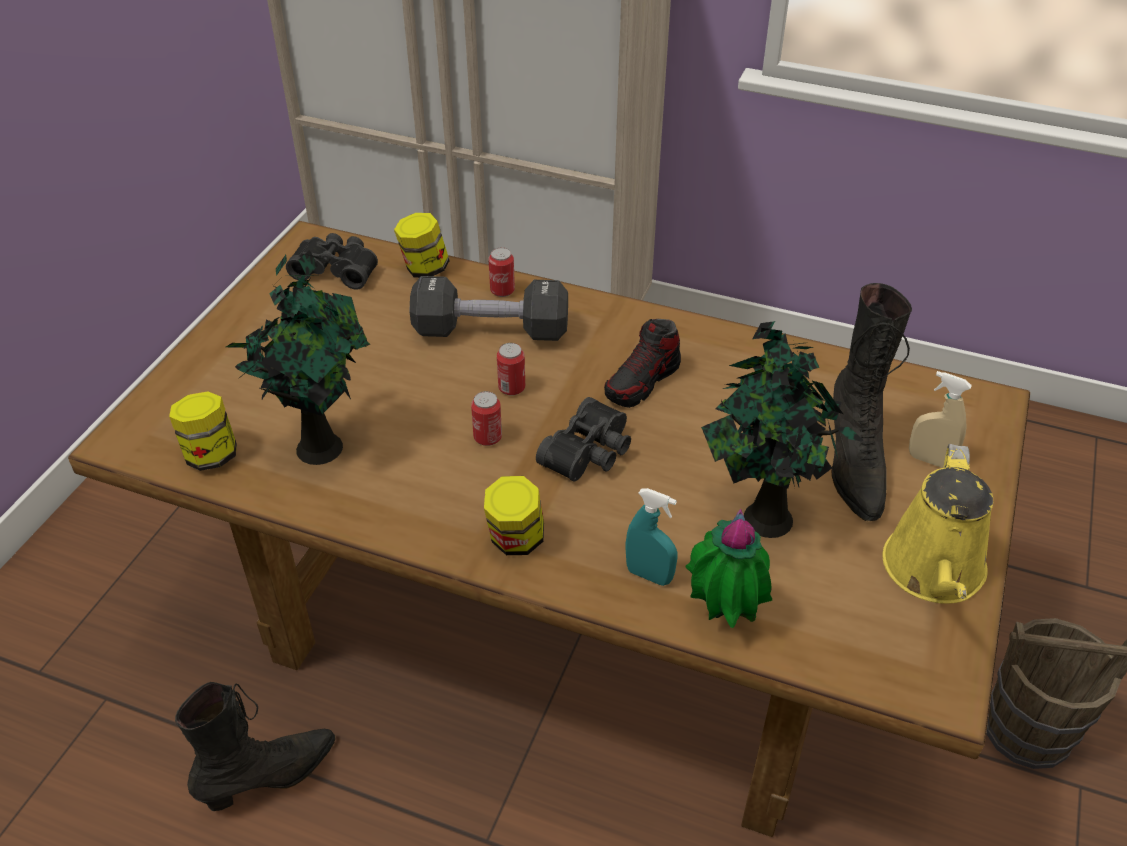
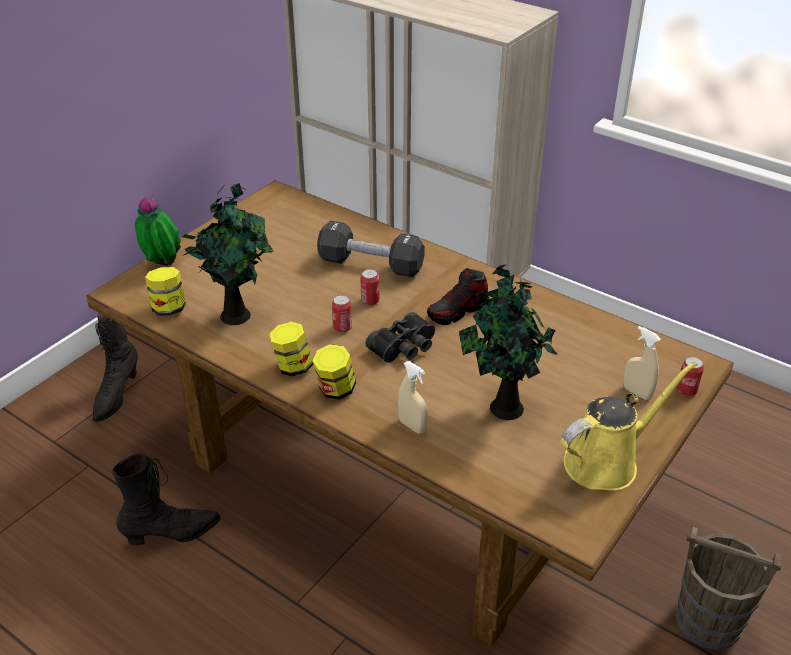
camera: 15 degrees right, 5 degrees down
black binoculars [286,233,378,290] -> none
jar [394,213,450,278] -> jar moved to [269,322,313,376]
can [488,248,515,297] -> can moved to [676,357,704,397]
turquoise spray bottle [625,488,677,586] -> beige spray bottle [398,361,428,434]
potted plant [685,509,772,628] -> potted plant moved to [135,195,181,266]
black boot [831,283,912,521] -> black boot moved to [92,313,138,422]
yellow watering can [882,444,993,604] -> yellow watering can turned 150 degrees counterclockwise [561,362,697,491]

